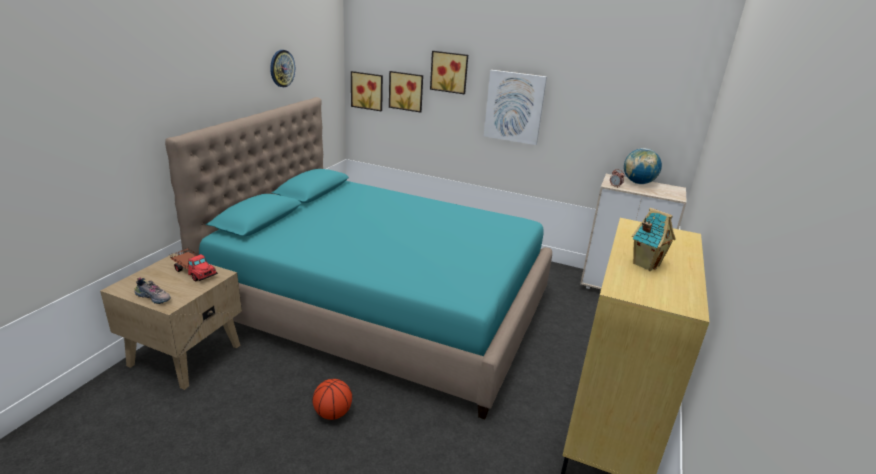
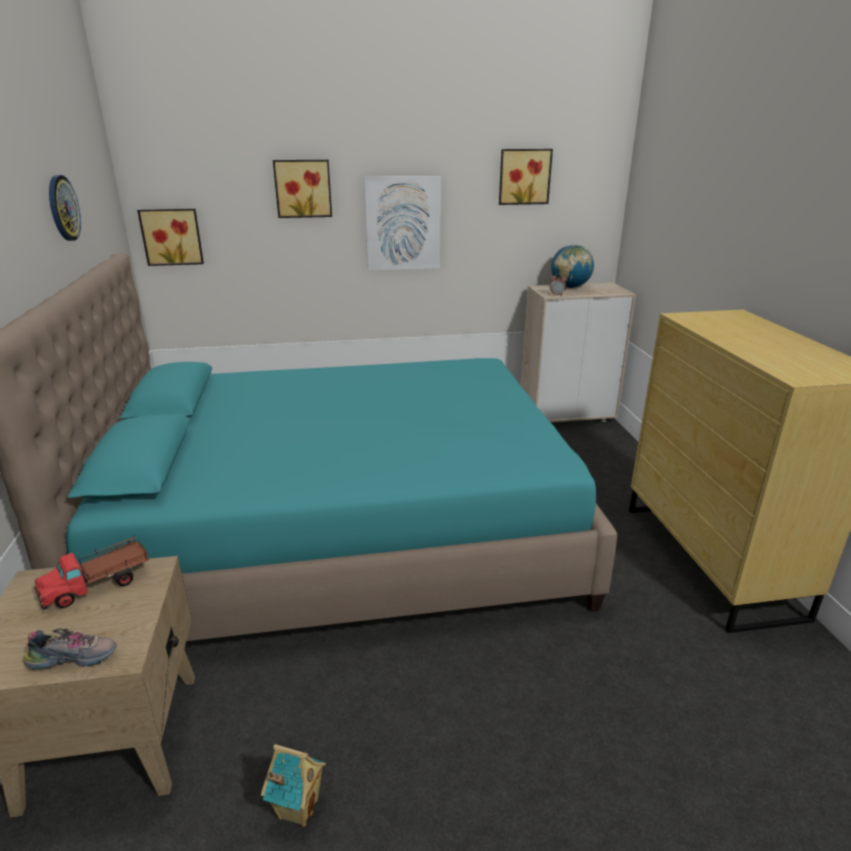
camera: 30 degrees left, 0 degrees up
toy truck [170,248,218,281] -> toy truck turned 135 degrees clockwise [34,536,149,610]
basketball [312,379,352,420] -> none
picture [389,71,423,113] -> picture moved to [499,149,553,205]
toy house [632,208,675,271] -> toy house moved to [261,744,326,827]

